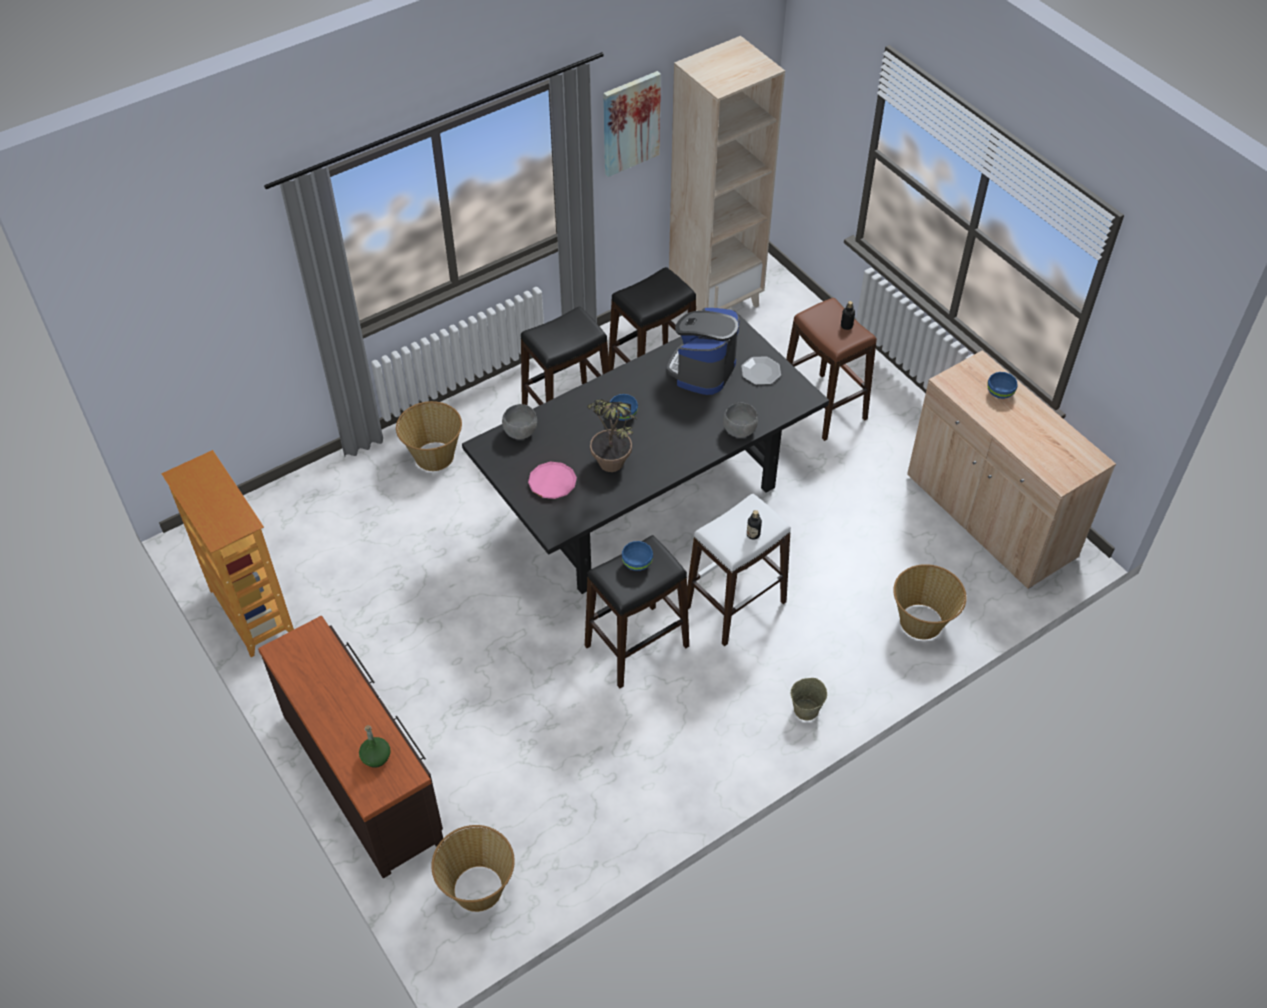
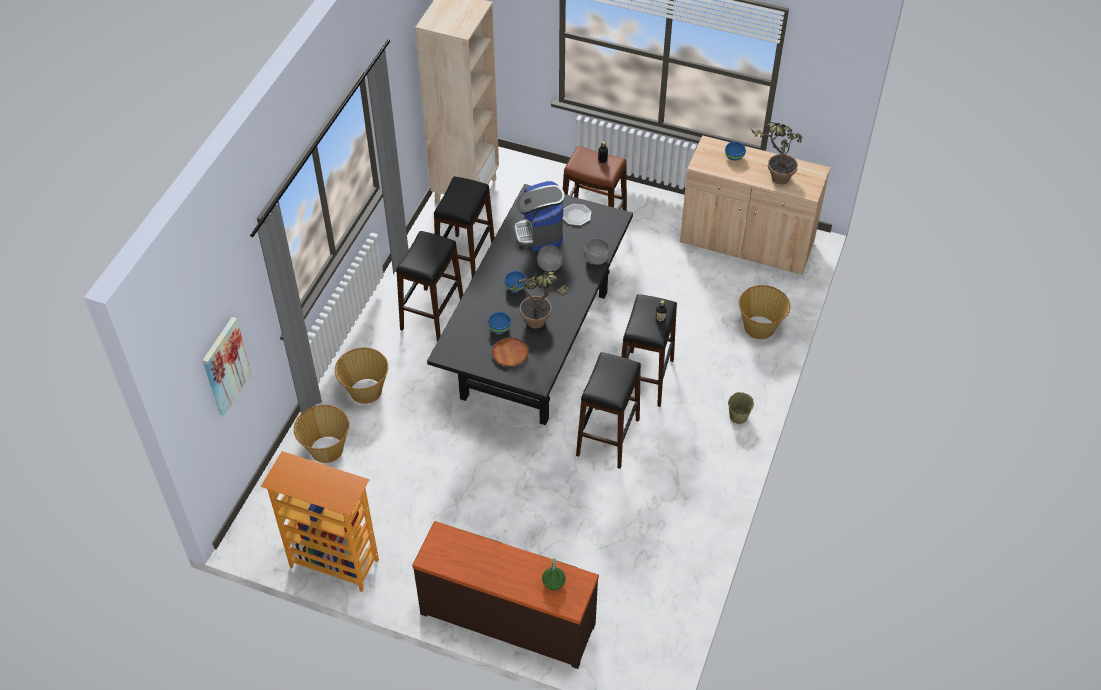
camera: 35 degrees left, 0 degrees up
basket [431,825,515,912] -> basket moved to [294,405,349,463]
grey bowl [502,404,537,439] -> grey bowl moved to [537,245,563,272]
pink plate [528,462,577,499] -> brown plate [492,337,529,366]
picture [603,71,661,177] -> picture moved to [202,317,252,416]
blue bowl [622,541,653,571] -> blue bowl moved to [488,312,511,333]
white stool [687,494,791,646] -> black stool [621,294,677,407]
none -> potted plant [750,122,802,184]

